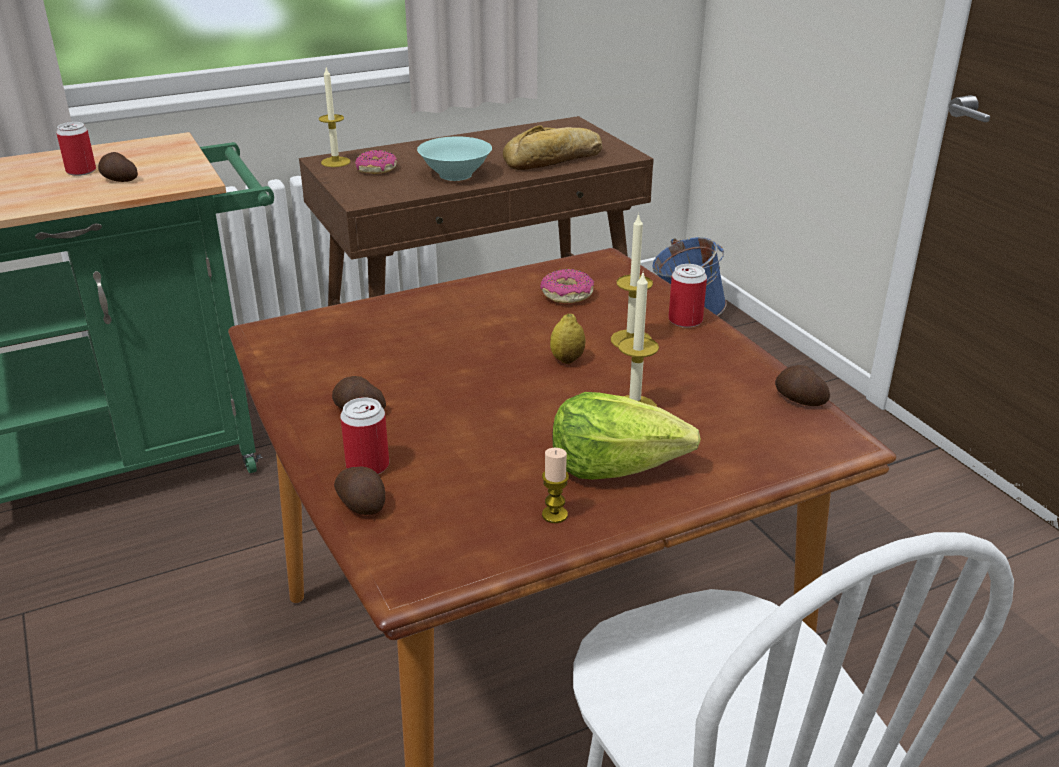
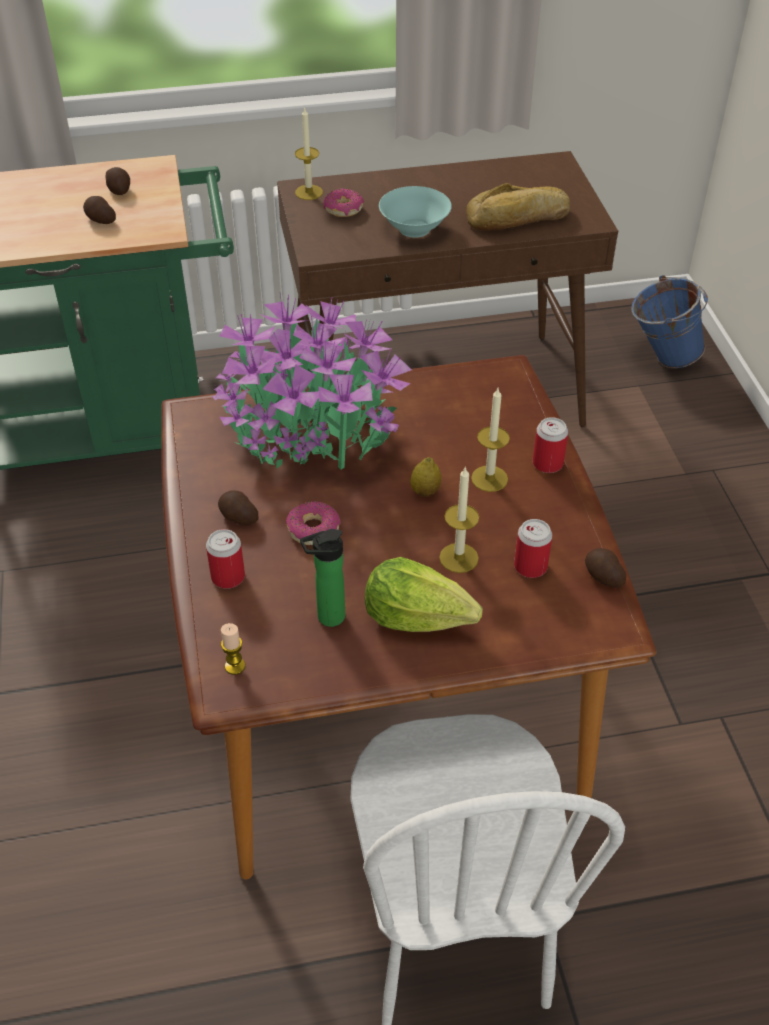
camera: 15 degrees right, 15 degrees up
can [56,122,96,176] -> can moved to [514,519,553,578]
potato [334,466,385,515] -> potato moved to [105,167,130,195]
donut [541,269,594,303] -> donut moved to [286,501,341,545]
candle [542,448,569,523] -> candle moved to [221,623,245,675]
none -> potted plant [212,293,412,470]
none -> bottle [300,529,345,627]

